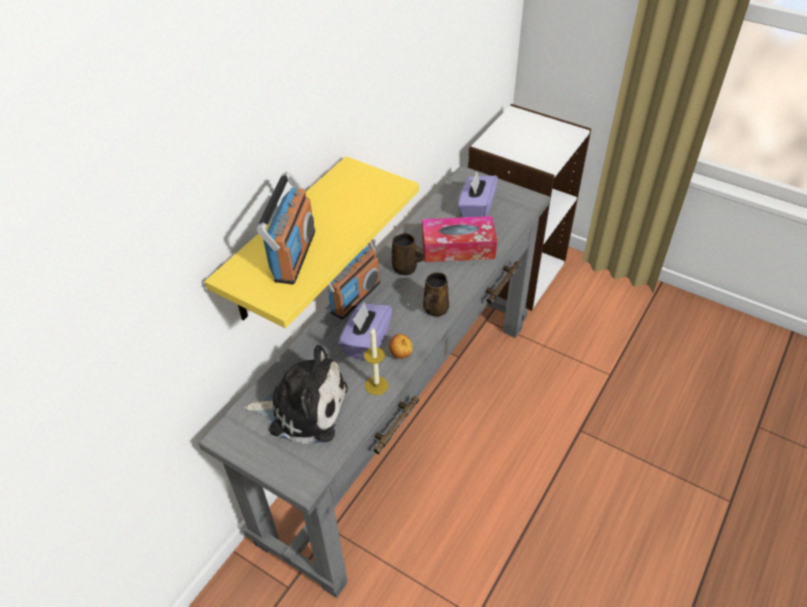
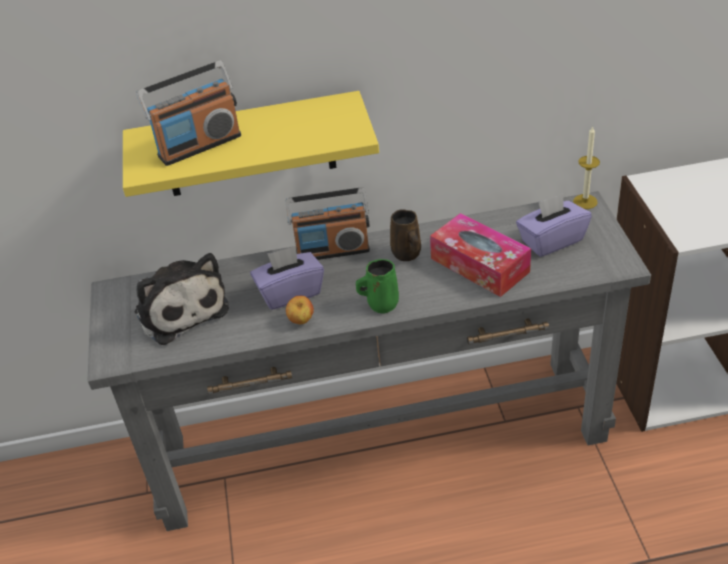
camera: 50 degrees right, 5 degrees down
candle [364,327,388,395] -> candle moved to [573,126,600,209]
brown mug [423,272,449,316] -> green mug [356,259,399,314]

